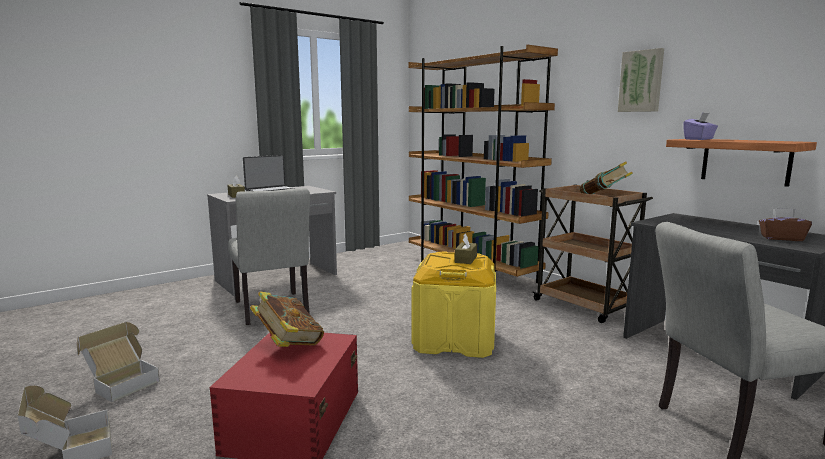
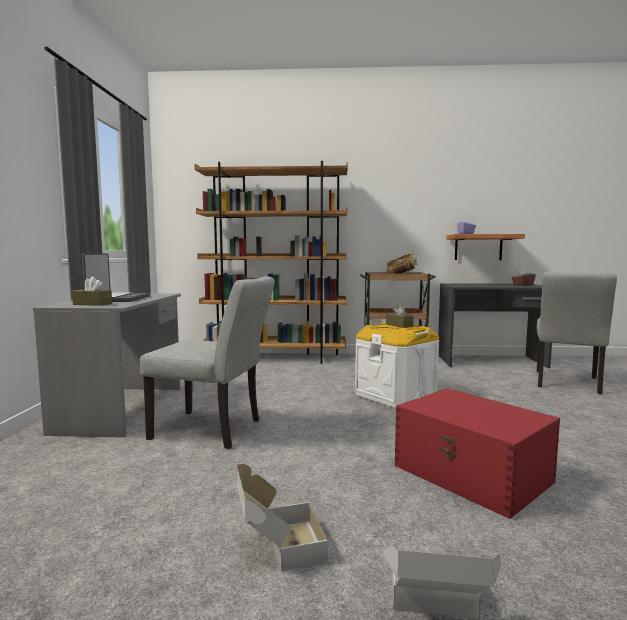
camera: 50 degrees left, 5 degrees down
book [250,291,324,347] -> none
yellow storage box [412,251,496,358] -> white storage box [355,323,440,408]
picture [618,48,664,112] -> none

